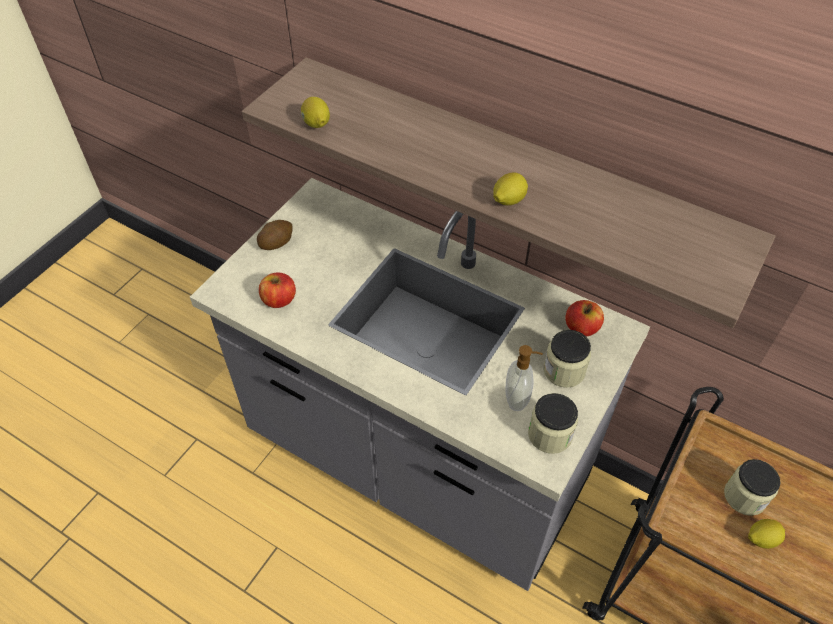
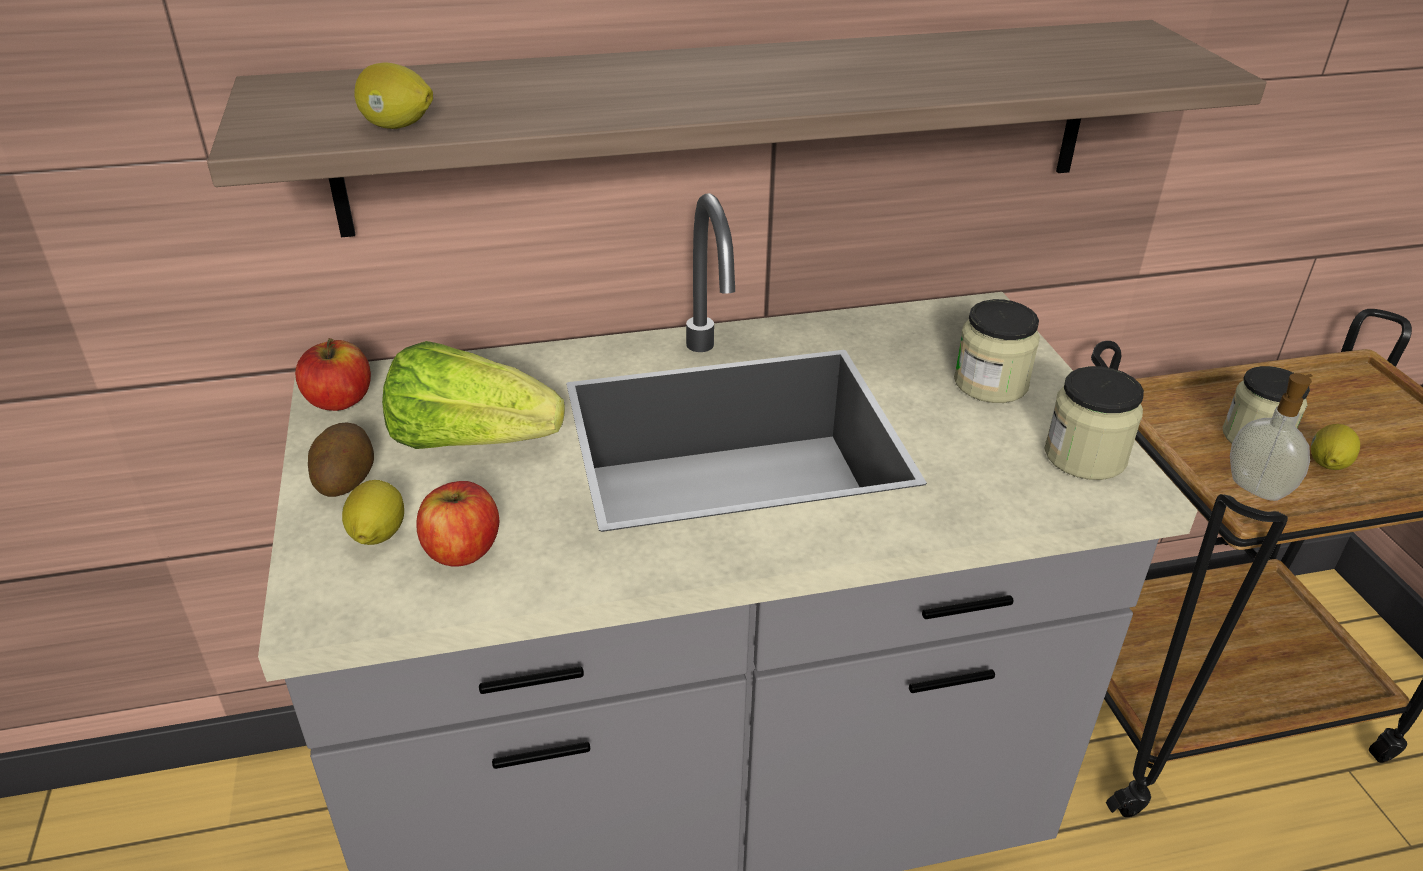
camera: 45 degrees left, 15 degrees down
lemon [493,173,528,206] -> lemon moved to [342,480,404,545]
soap dispenser [505,345,543,411] -> soap dispenser moved to [1230,373,1313,501]
apple [566,300,604,337] -> apple moved to [295,338,371,411]
none -> lettuce [382,341,565,449]

